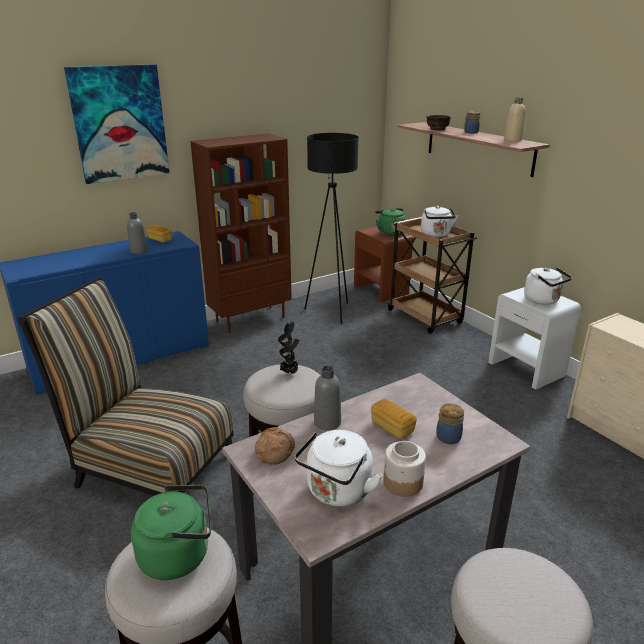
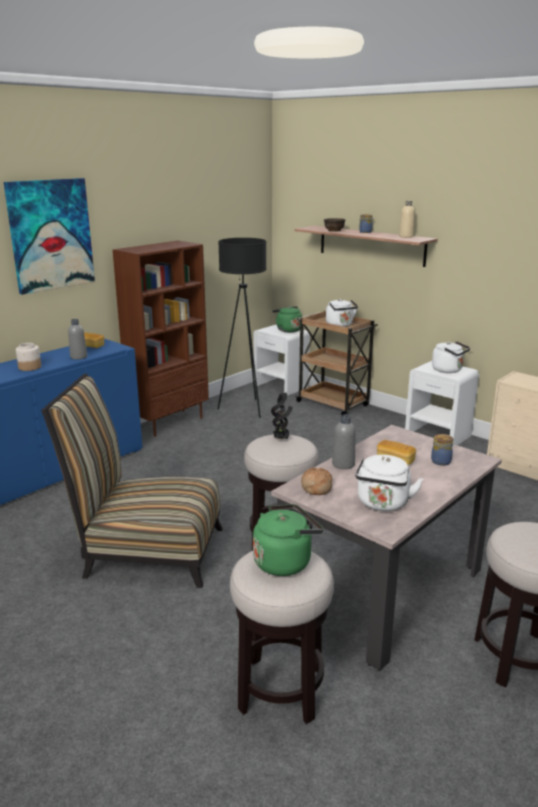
camera: 15 degrees left, 5 degrees down
brown nightstand [354,227,413,302] -> white nightstand [253,324,310,396]
jar [383,441,426,497] -> jar moved to [16,343,41,371]

